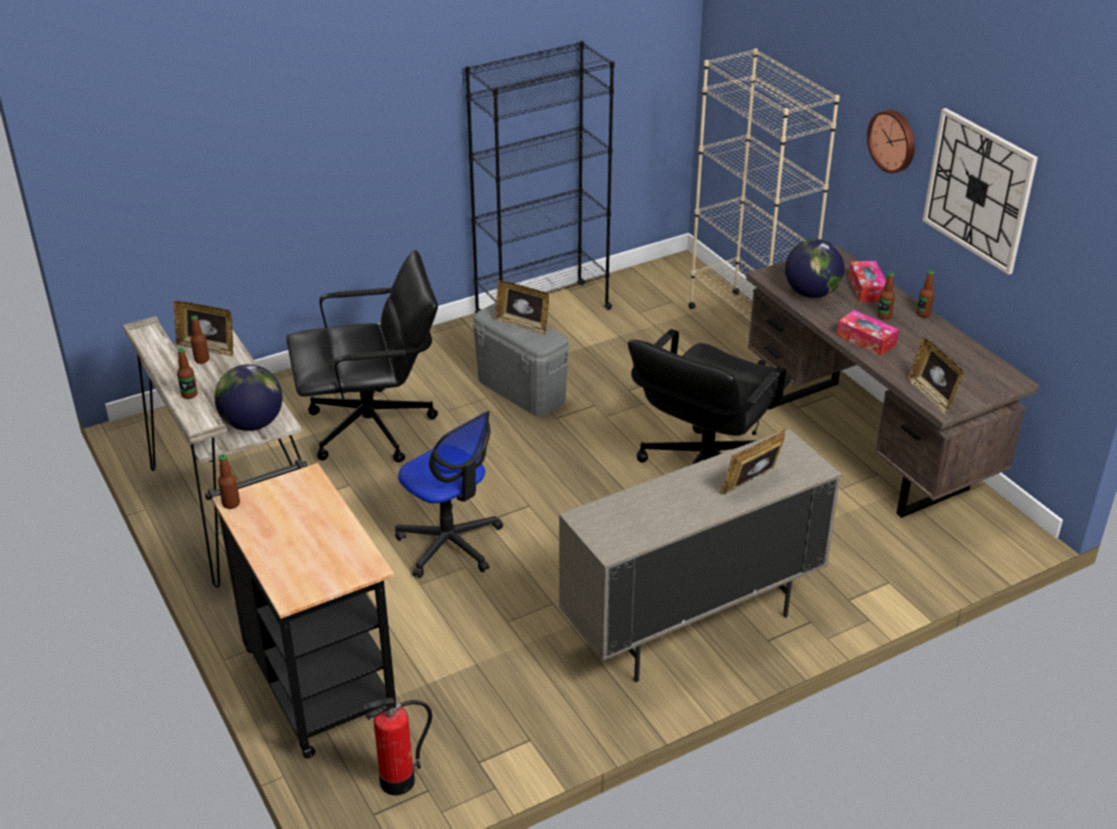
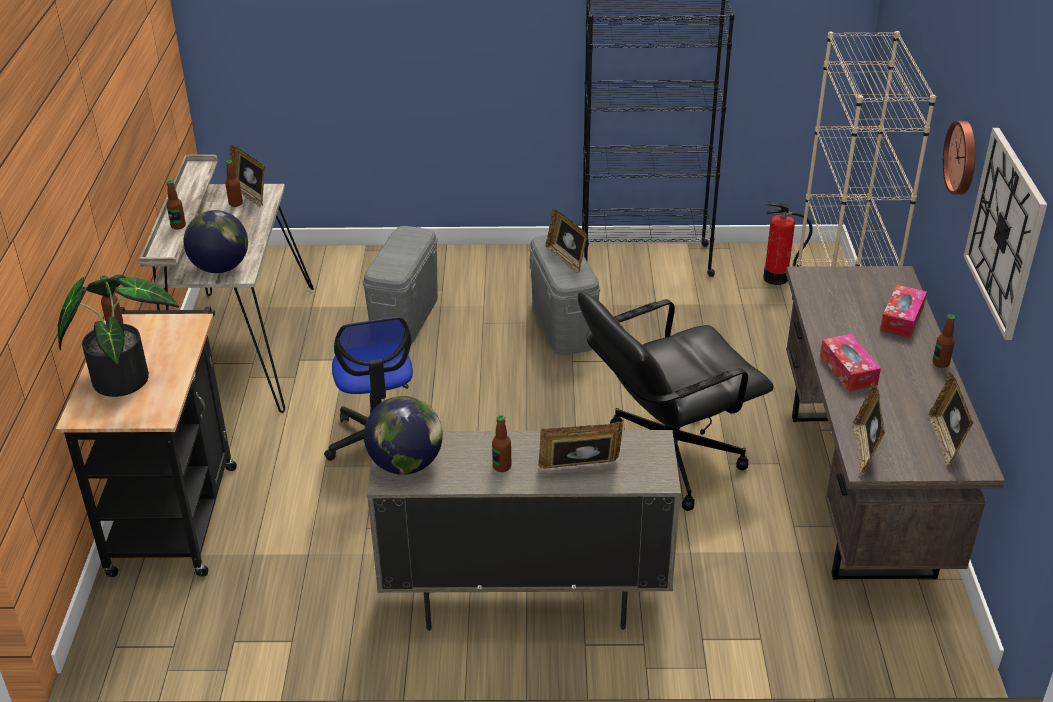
camera: 30 degrees right, 0 degrees up
black office chair [286,250,438,462] -> grey storage box [363,226,438,344]
fire extinguisher [363,698,432,796] -> fire extinguisher moved to [763,202,813,285]
globe [785,239,845,298] -> globe moved to [364,396,443,475]
bottle [877,272,895,320] -> bottle moved to [492,415,511,472]
none -> potted plant [58,275,179,397]
none -> picture frame [928,372,973,466]

